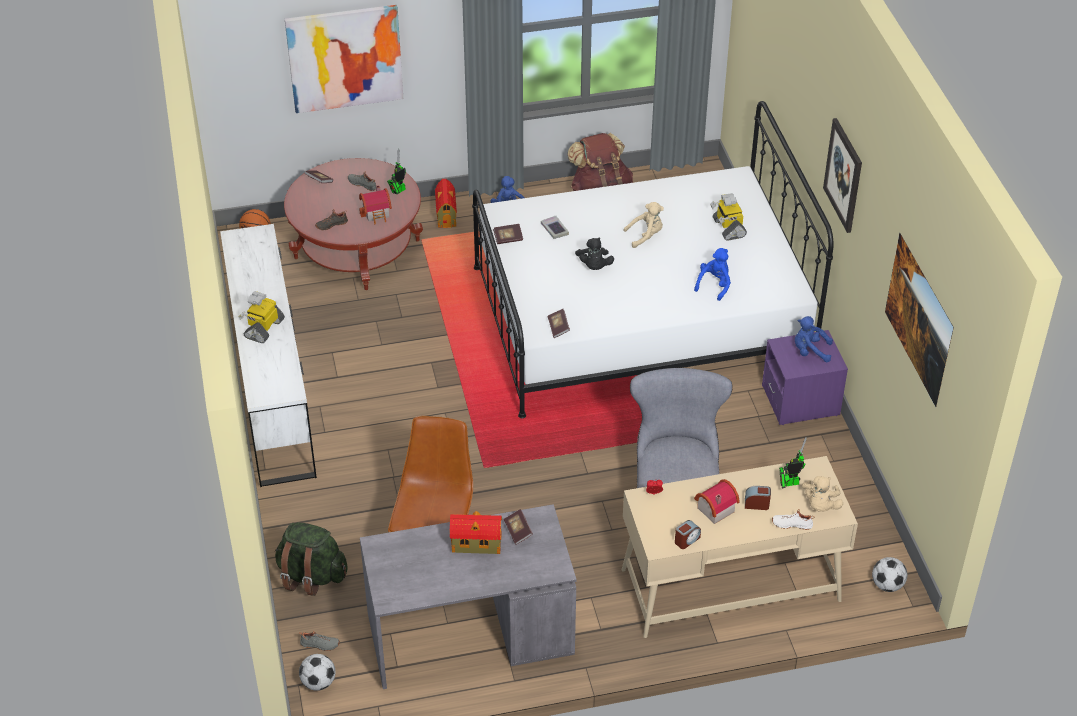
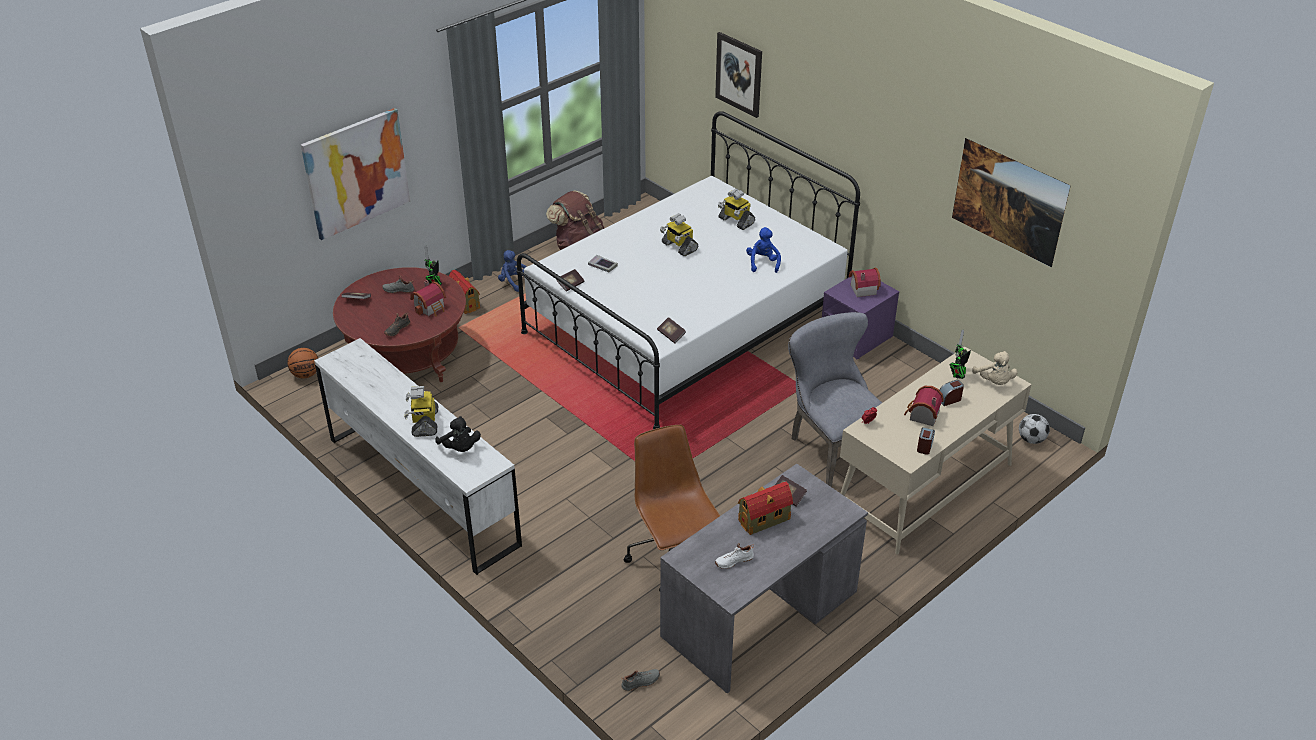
camera: 30 degrees left, 5 degrees down
green backpack [275,522,348,596] -> none
football [299,654,336,691] -> none
black plush toy [575,238,614,270] -> black plush toy moved to [435,416,481,452]
beige plush toy [623,202,664,248] -> toy robot [660,214,698,256]
white shoe [772,509,814,530] -> white shoe moved to [715,543,754,569]
blue plush toy [795,316,833,362] -> toy house [849,268,881,297]
picture [823,118,862,233] -> picture moved to [715,32,762,118]

